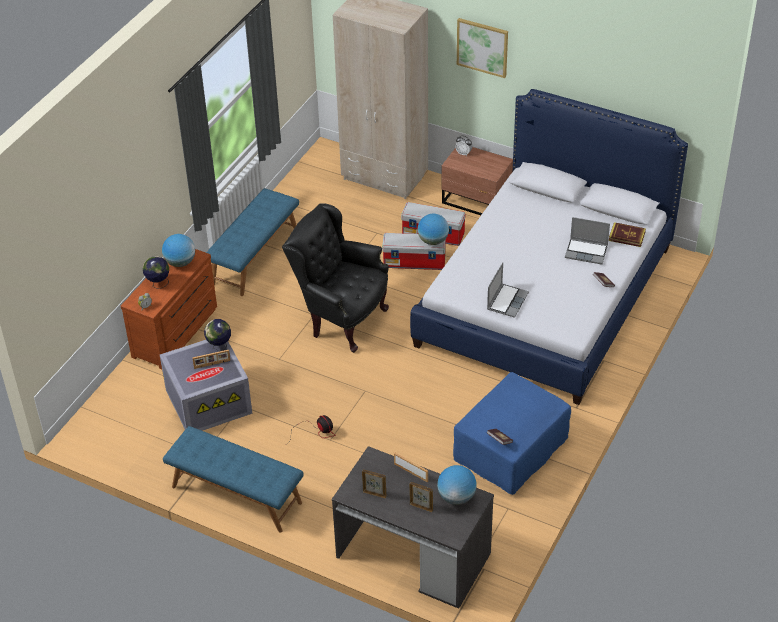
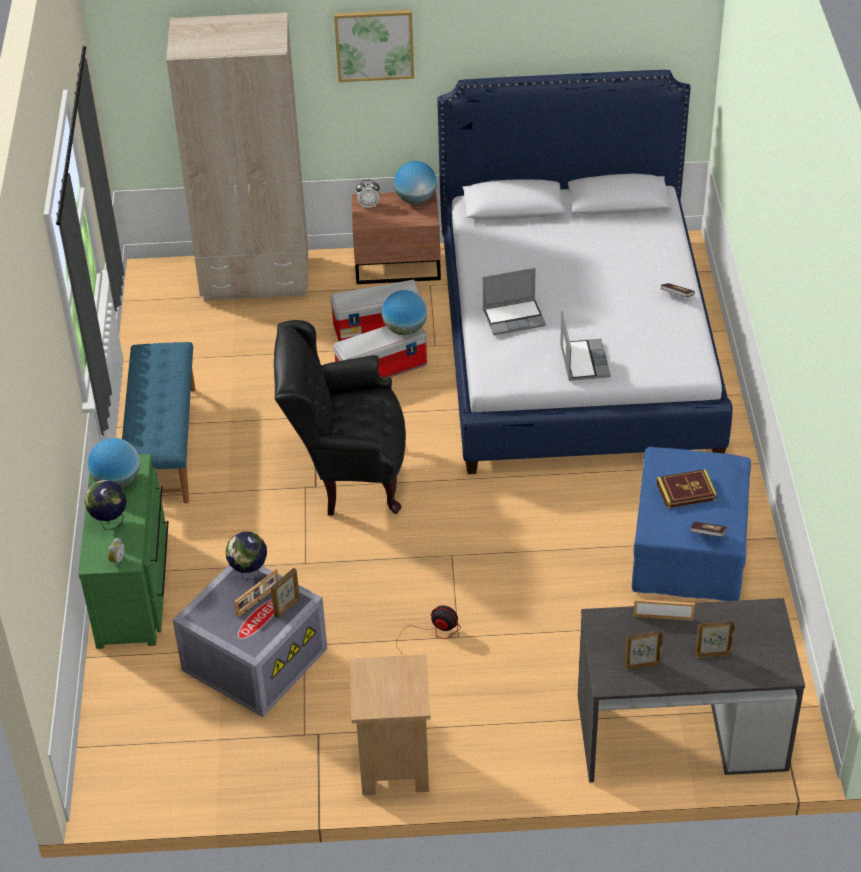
camera: 30 degrees left, 0 degrees up
brown dresser [121,249,217,369] -> green dresser [78,454,169,649]
blue bench [163,426,303,533] -> beige nightstand [350,654,431,796]
globe [437,465,477,505] -> globe moved to [394,161,437,204]
laptop [565,217,610,264] -> laptop moved to [483,268,546,335]
book [609,222,646,247] -> book moved to [656,469,717,509]
none -> picture frame [271,568,300,618]

